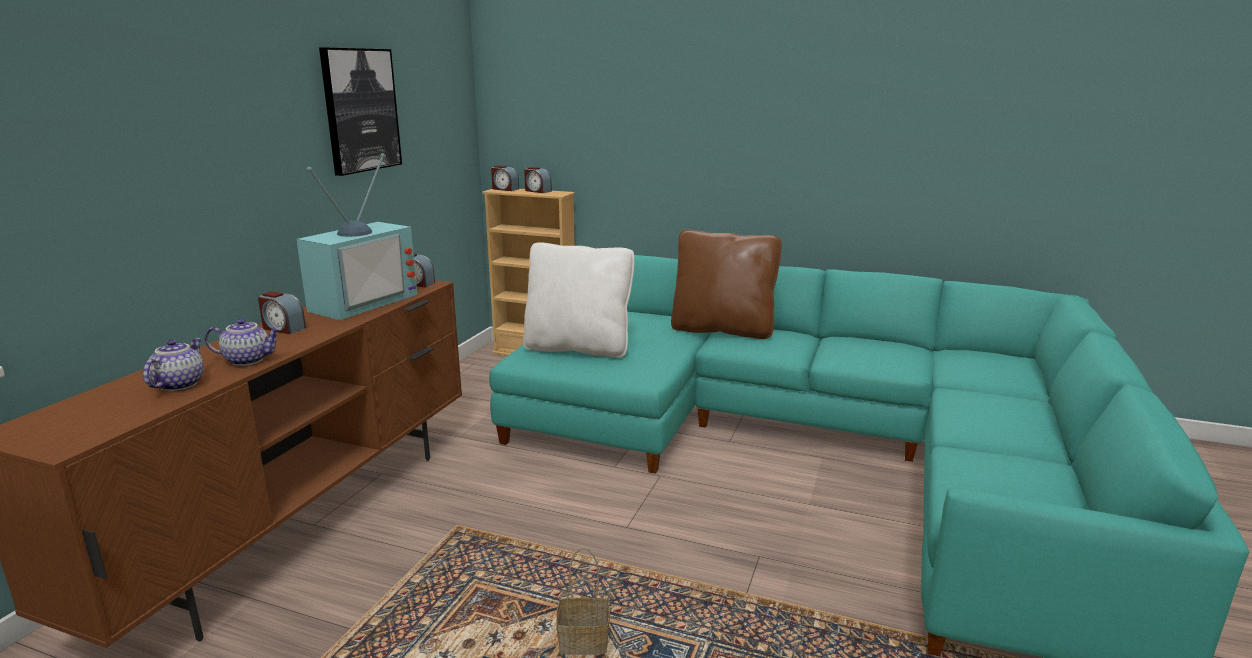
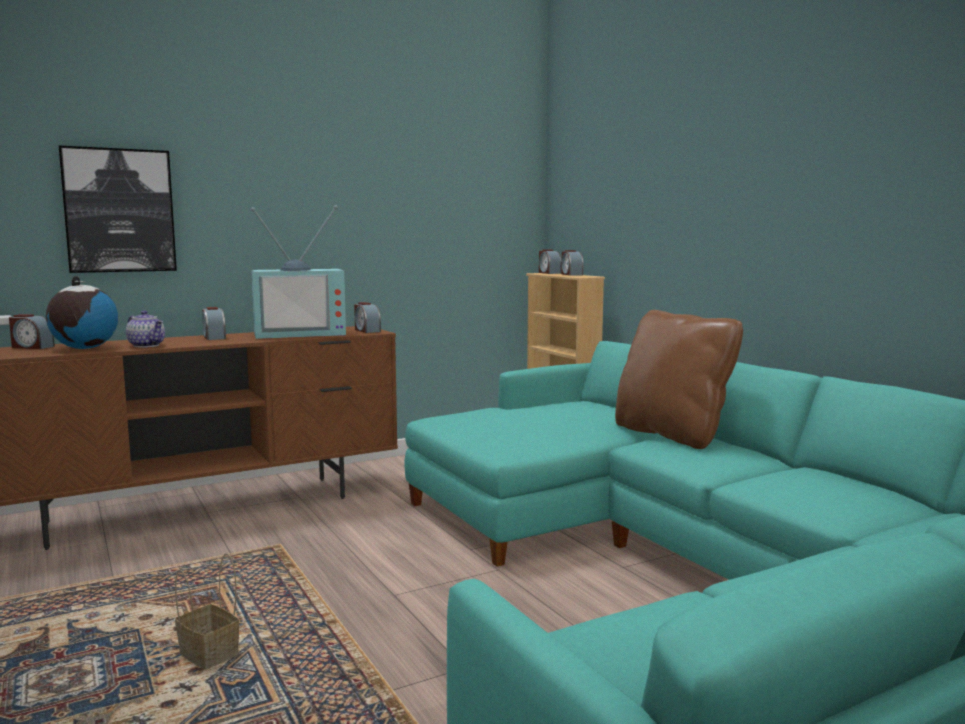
camera: 40 degrees right, 10 degrees down
teapot [143,338,204,391] -> globe [46,276,118,349]
picture [319,48,402,176] -> picture moved to [58,146,177,273]
white pillow [523,242,635,358] -> none
none -> alarm clock [9,314,55,349]

